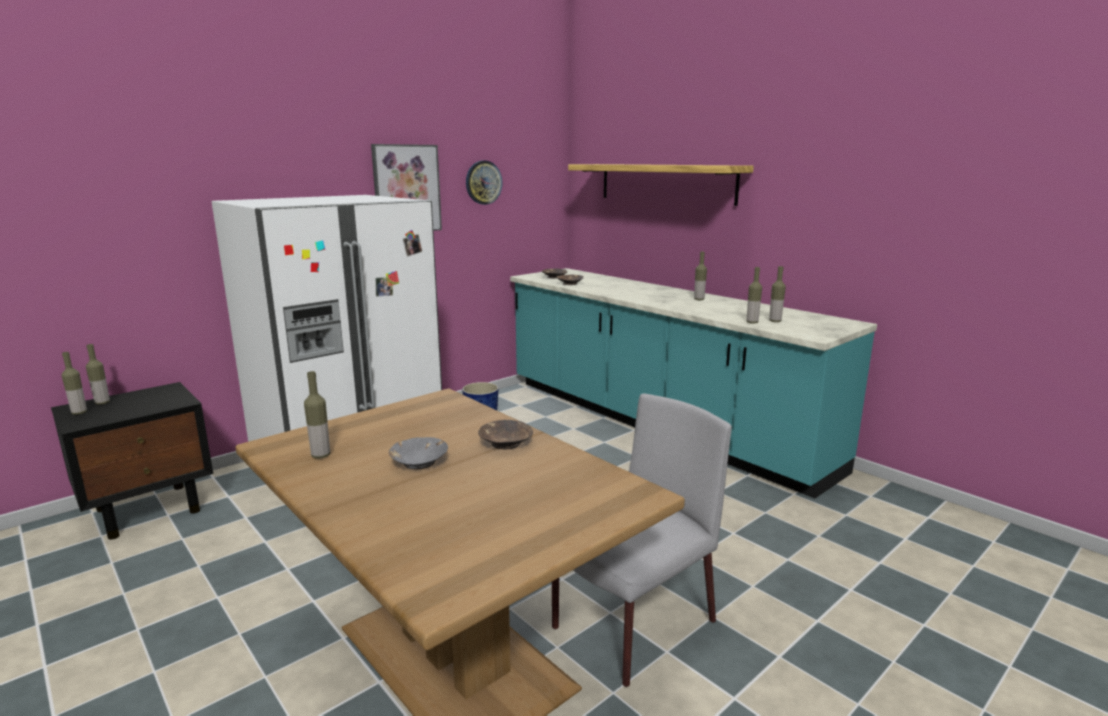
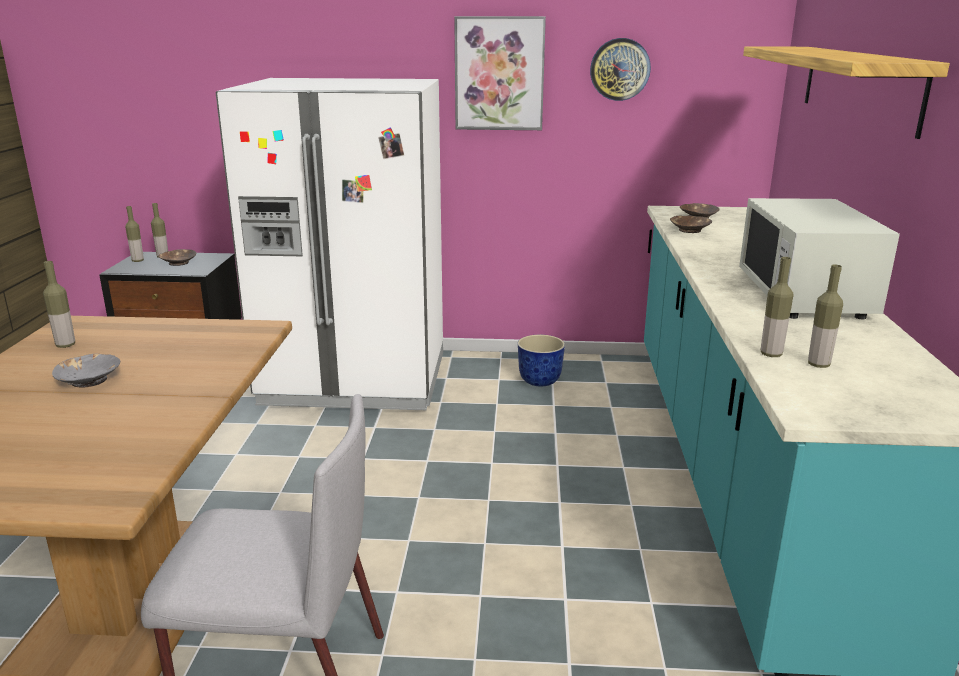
camera: 45 degrees right, 5 degrees up
brown bowl [478,420,533,449] -> brown bowl moved to [159,249,197,266]
bottle [694,252,707,300] -> white microwave [739,198,900,319]

